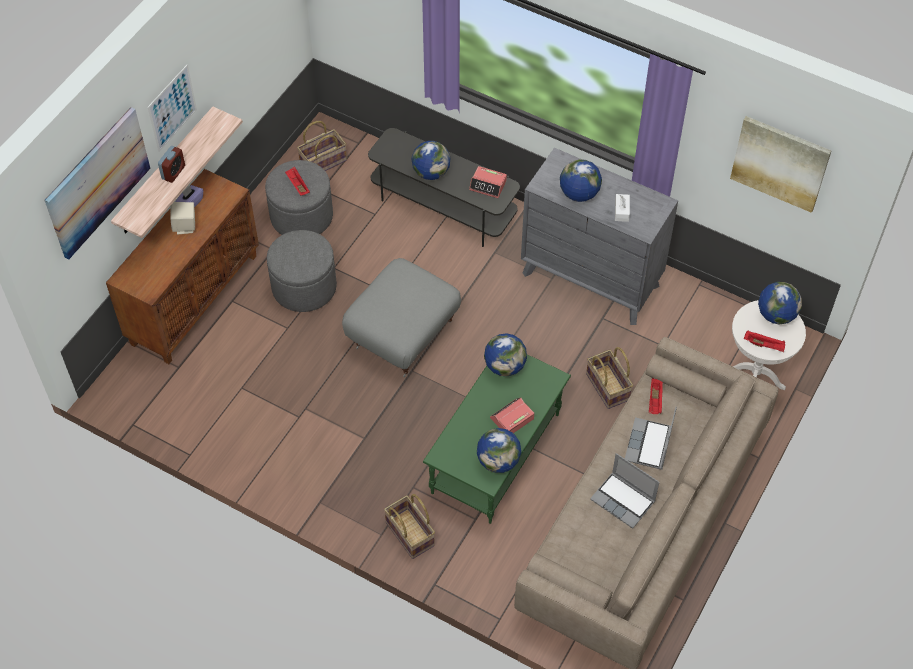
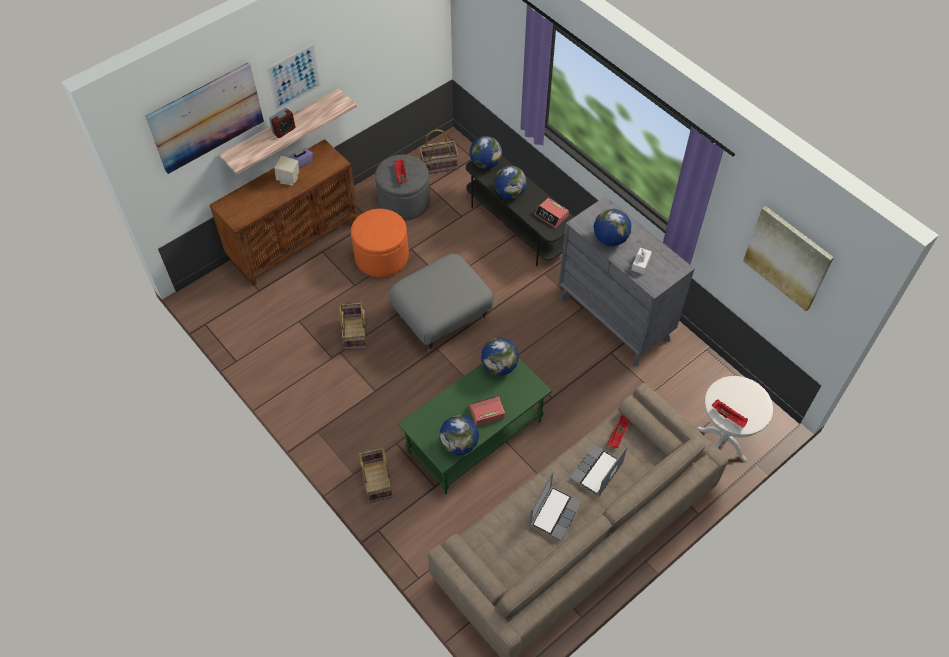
camera: 20 degrees right, 0 degrees up
grey ottoman [267,230,337,312] -> orange ottoman [351,209,409,277]
basket [586,347,633,409] -> basket moved to [339,301,366,350]
laptop [590,453,659,529] -> laptop turned 120 degrees counterclockwise [529,471,582,541]
globe [758,282,802,325] -> globe moved to [469,136,502,169]

